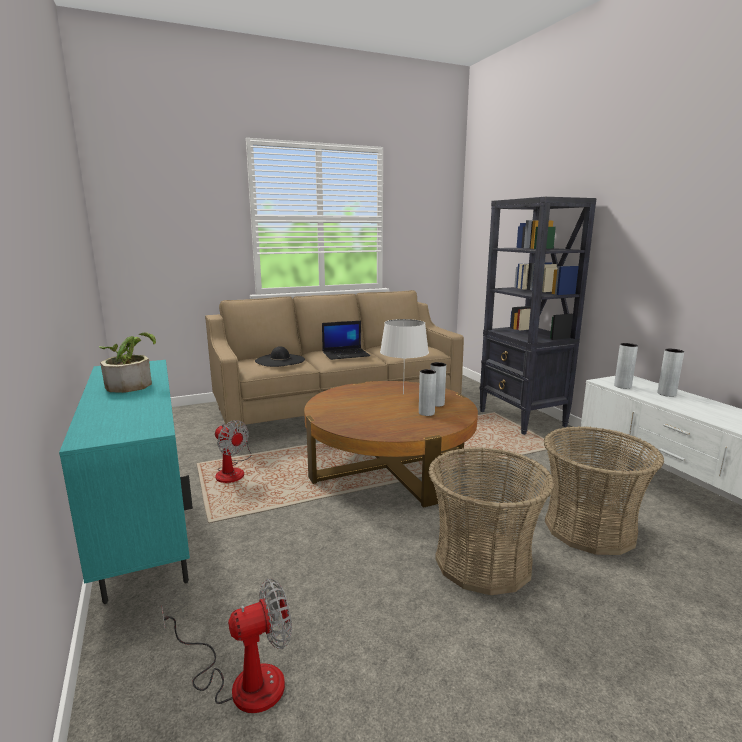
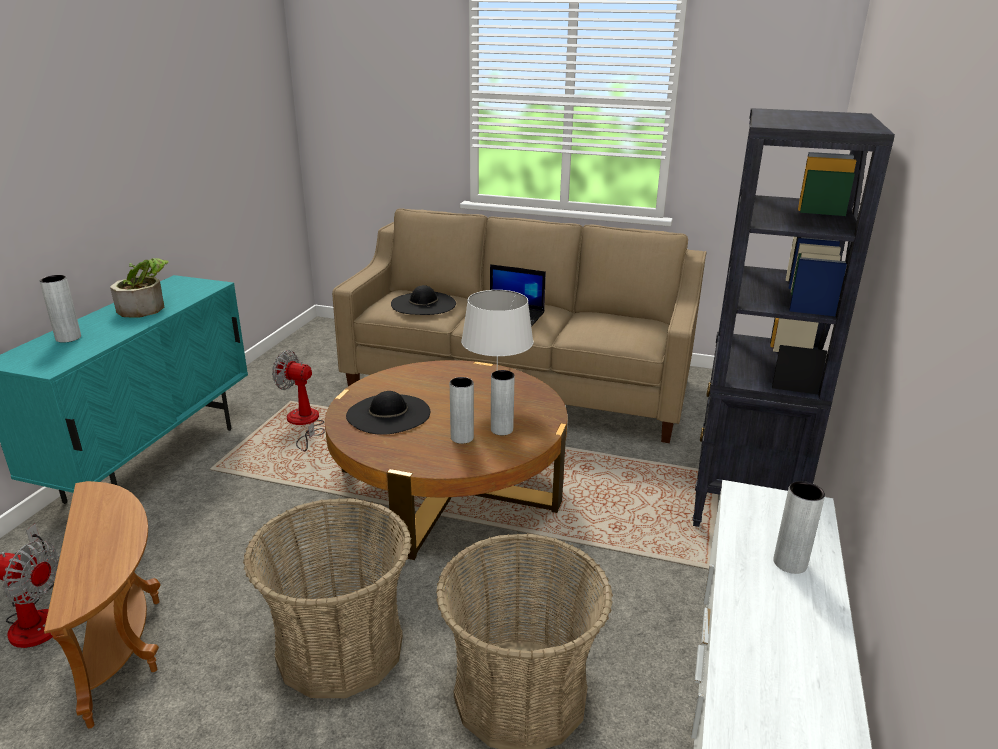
camera: 40 degrees right, 10 degrees up
fan [215,420,251,483] -> fan turned 120 degrees clockwise [272,350,325,451]
grey vase [614,343,638,389] -> grey vase moved to [39,275,81,343]
none -> brown side table [44,481,161,729]
none -> black hat [346,391,430,435]

